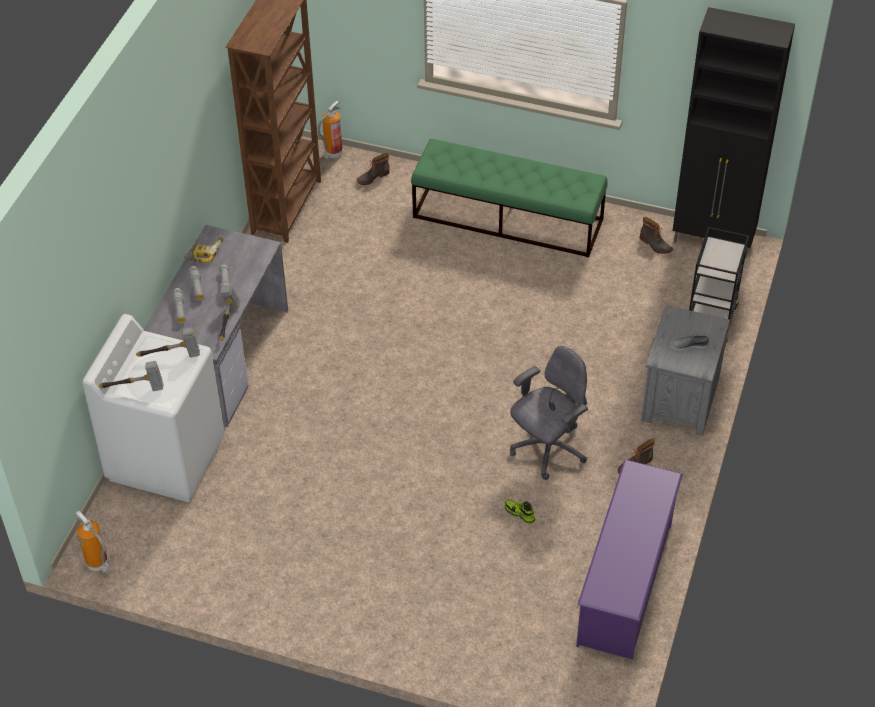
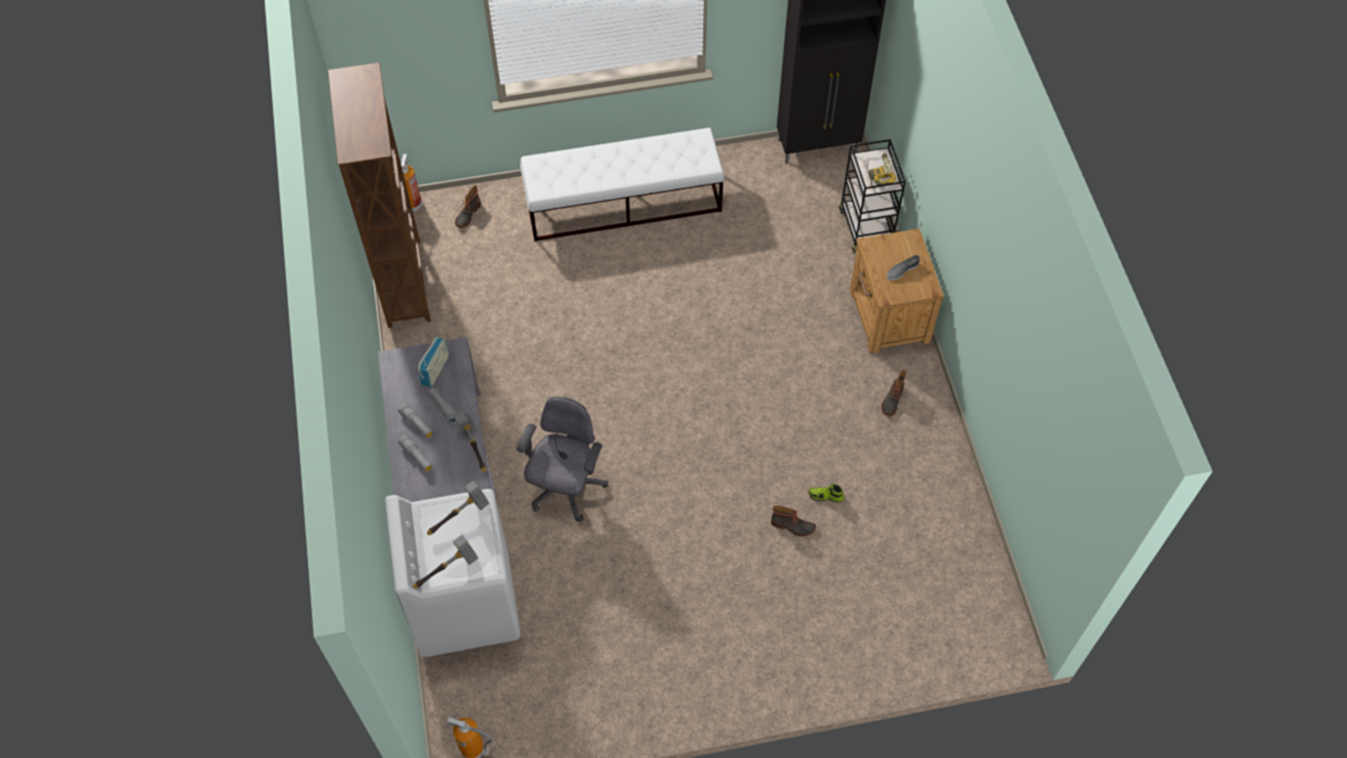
camera: 30 degrees left, 10 degrees up
power drill [184,237,223,263] -> power drill moved to [867,153,896,186]
green bench [411,139,607,257] -> white bench [520,128,724,241]
grey office chair [510,346,588,480] -> grey office chair moved to [517,397,608,522]
purple shoe rack [576,459,683,660] -> none
boot [640,217,673,254] -> boot moved to [771,506,816,536]
grey nightstand [641,305,730,436] -> brown nightstand [850,229,944,354]
none -> radio [418,337,449,388]

